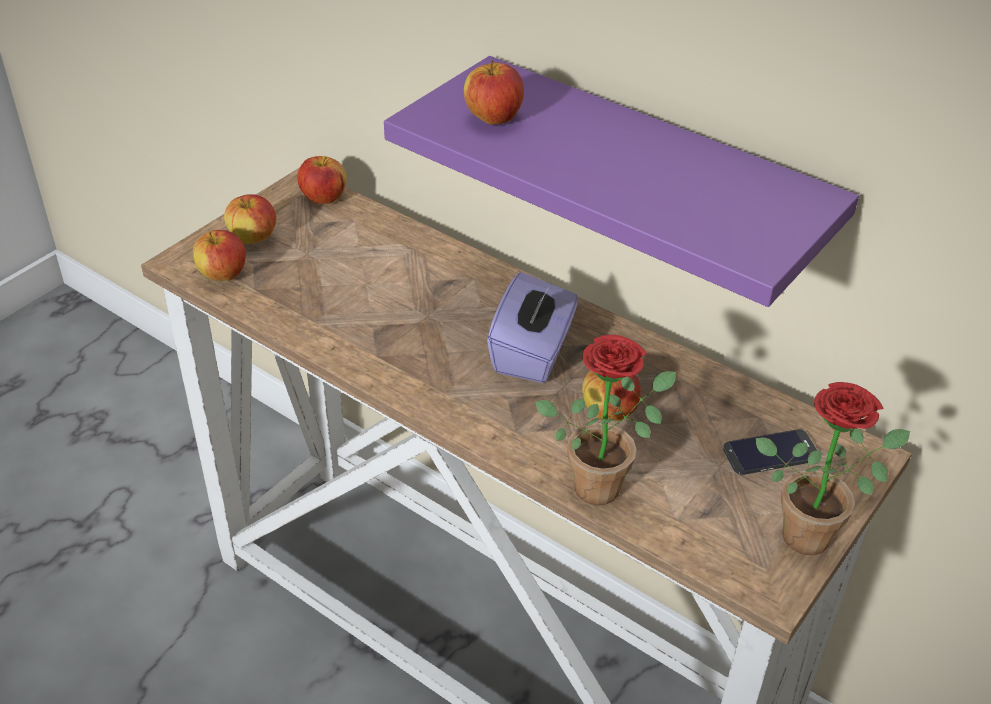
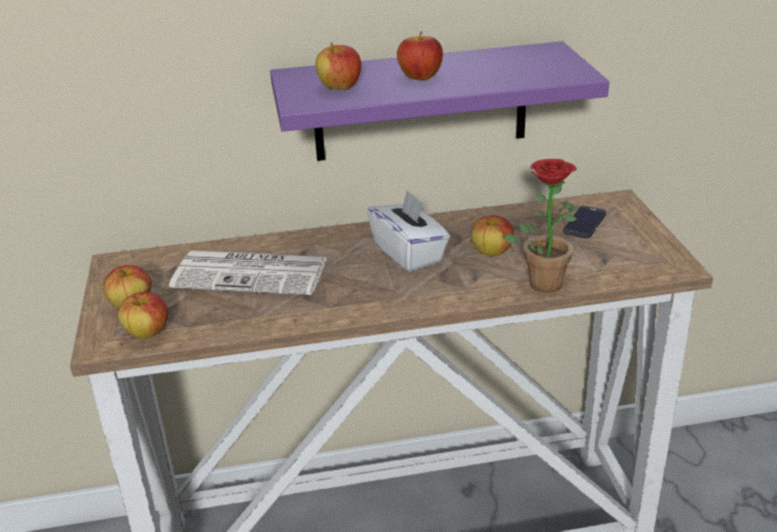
camera: 45 degrees left, 10 degrees down
apple [297,156,347,204] -> apple moved to [397,31,443,80]
purple tissue box [487,272,578,383] -> white tissue box [367,190,450,272]
potted plant [756,382,910,555] -> none
none -> newspaper [169,251,327,295]

